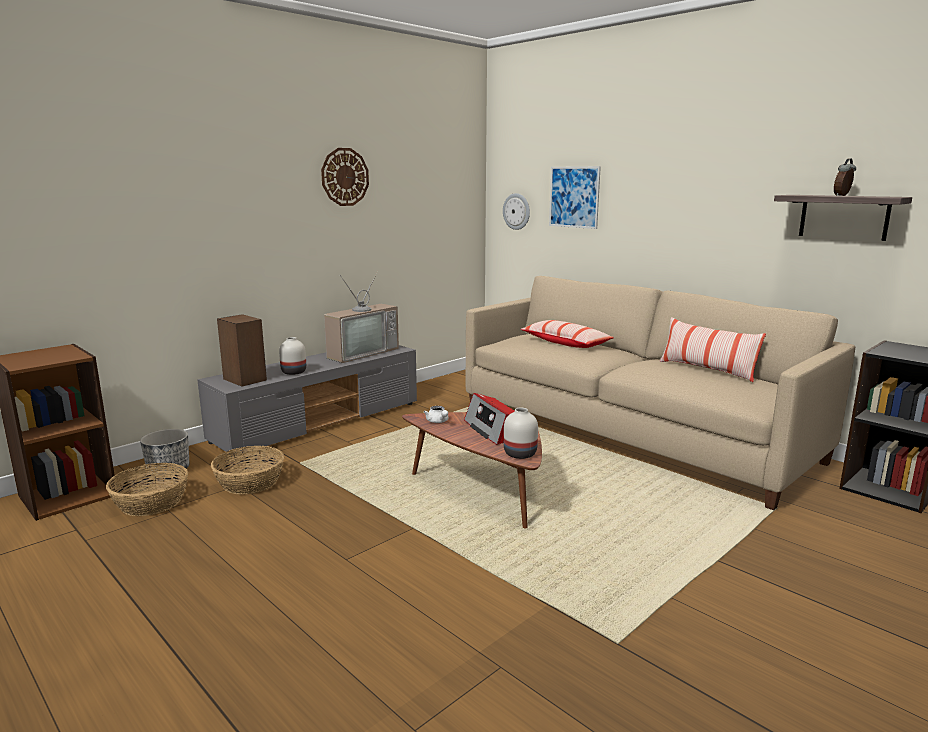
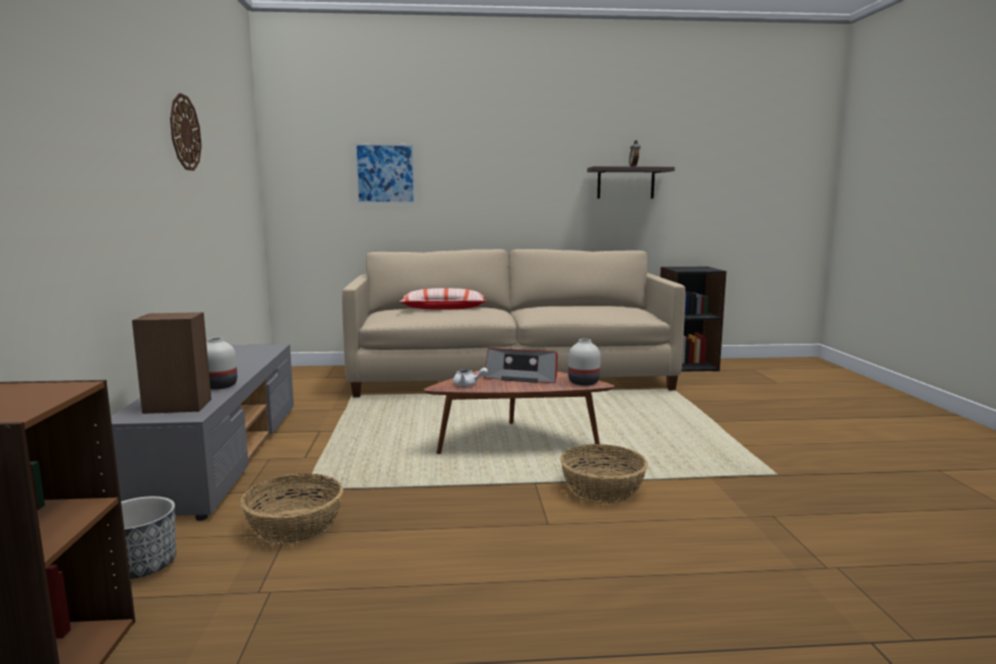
camera: 50 degrees left, 5 degrees down
basket [106,463,188,516] -> basket moved to [560,444,648,503]
television [324,270,399,363] -> none
wall clock [503,193,530,230] -> none
pillow [659,317,766,382] -> none

